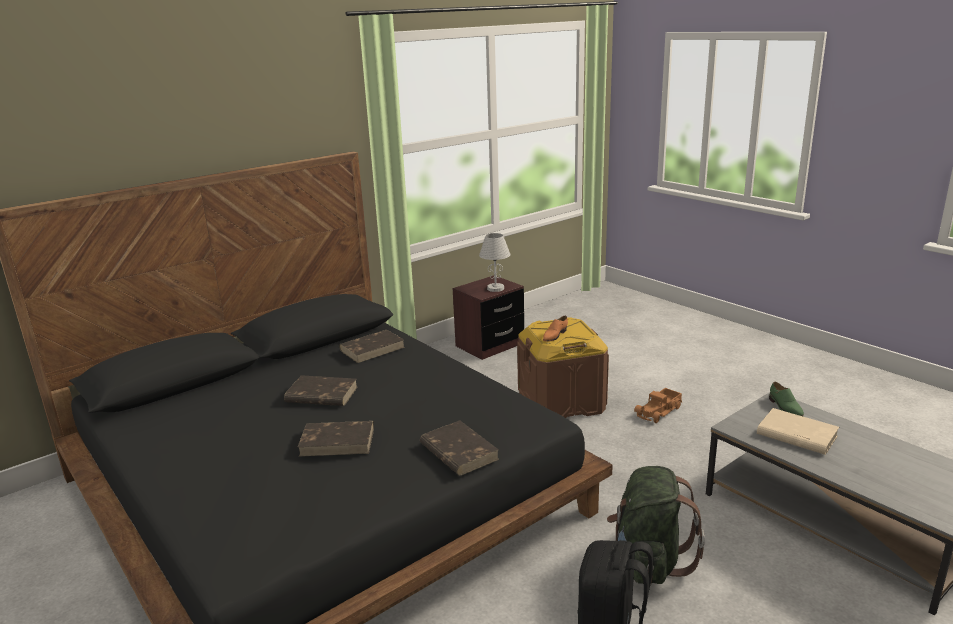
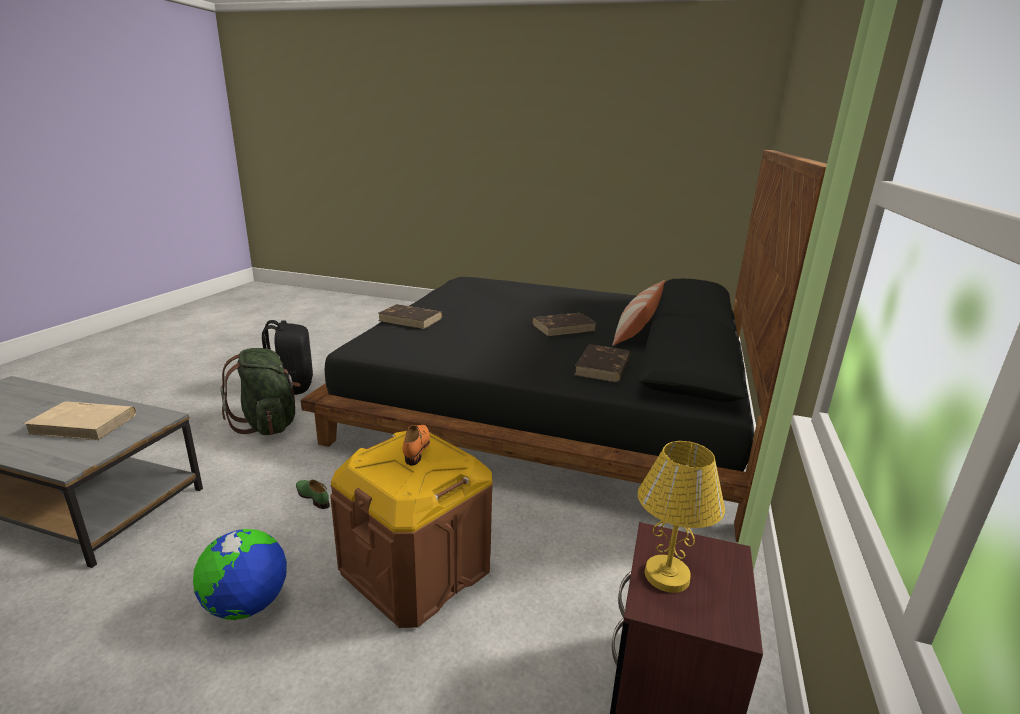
camera: 145 degrees right, 0 degrees up
brown book [298,421,374,457] -> none
white table lamp [479,233,510,292] -> yellow table lamp [638,441,725,593]
toy truck [634,388,682,423] -> globe [193,529,287,620]
green shoe [769,382,804,416] -> green shoe moved to [296,480,330,509]
none -> pillow [612,280,665,346]

